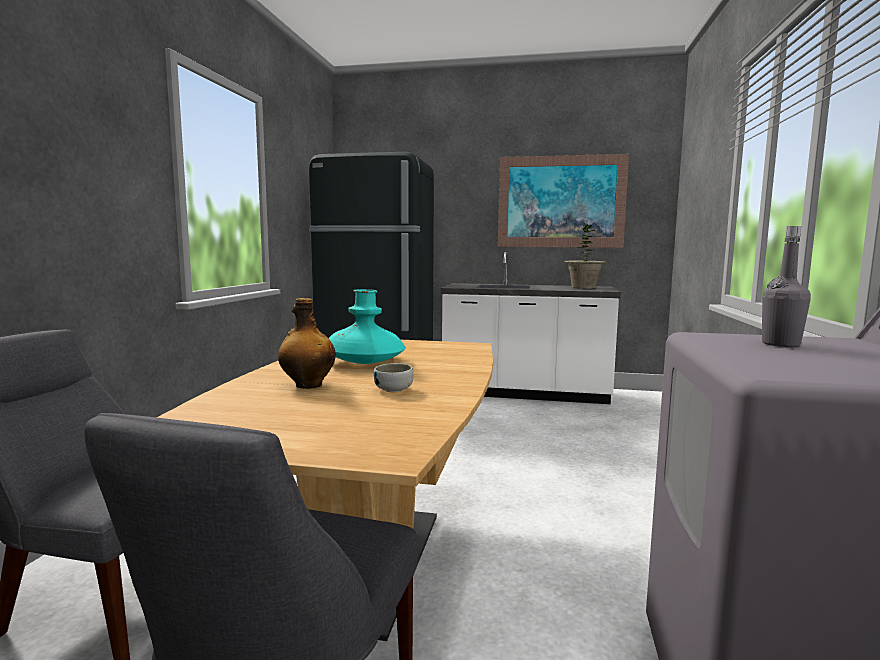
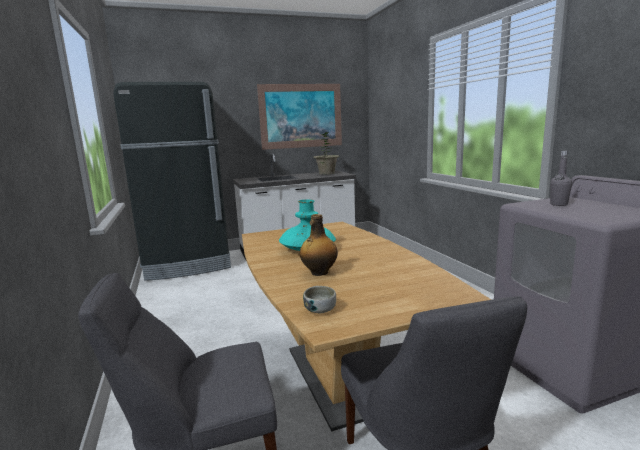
camera: 30 degrees left, 5 degrees up
bowl [374,363,414,393] -> bowl moved to [303,286,336,313]

